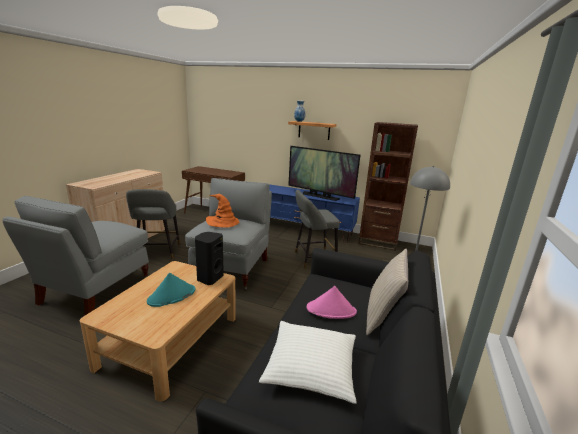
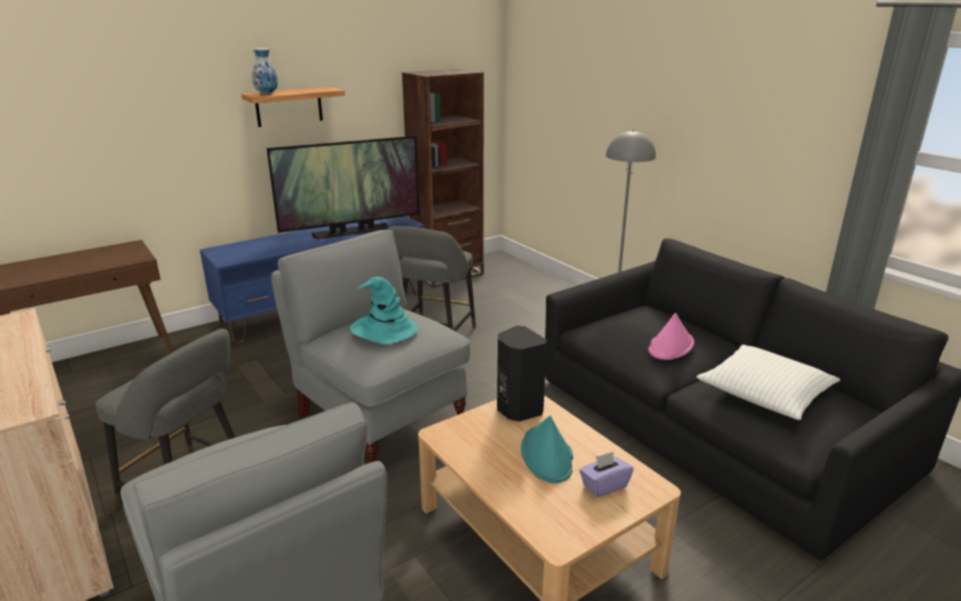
camera: 55 degrees left, 5 degrees up
orange hat [206,194,239,228] -> turquoise hat [349,277,418,344]
beige pillow [366,249,408,335] -> none
none -> purple tissue box [579,452,634,497]

